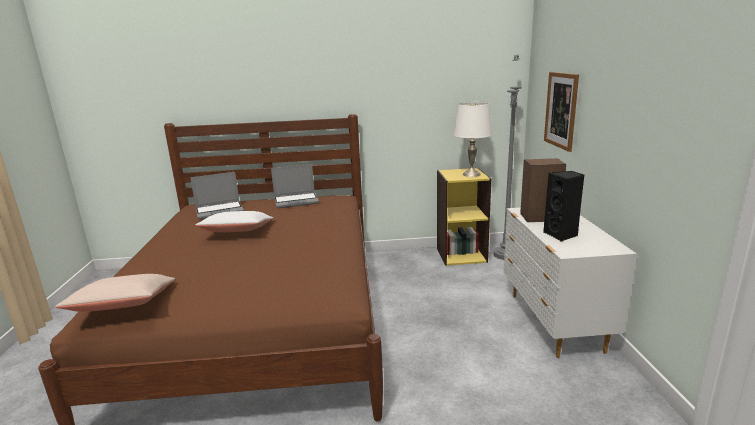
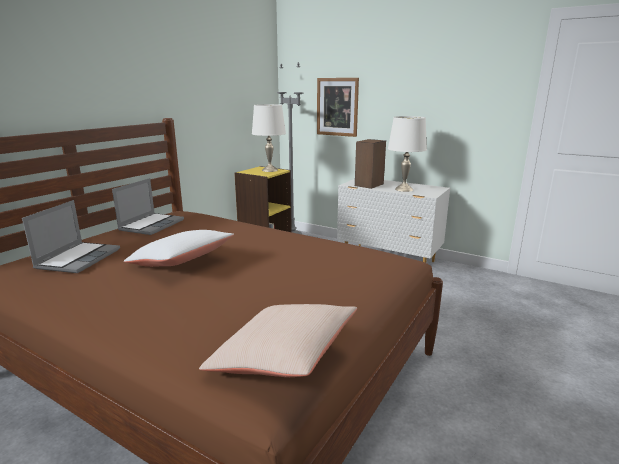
camera: 55 degrees left, 0 degrees up
black speaker [543,171,585,242] -> white table lamp [388,116,427,192]

